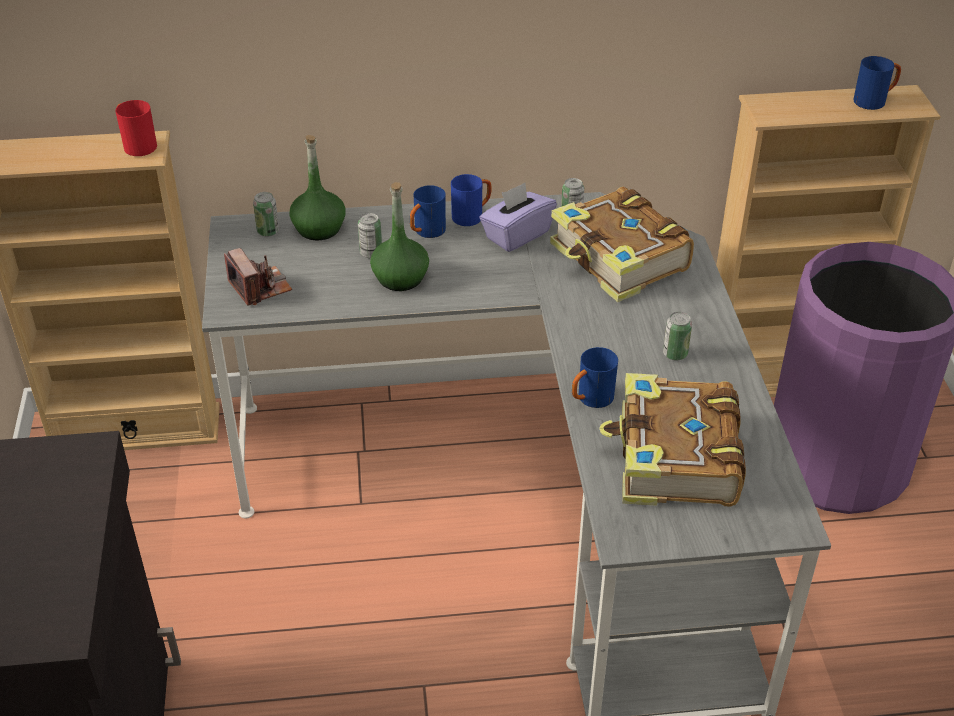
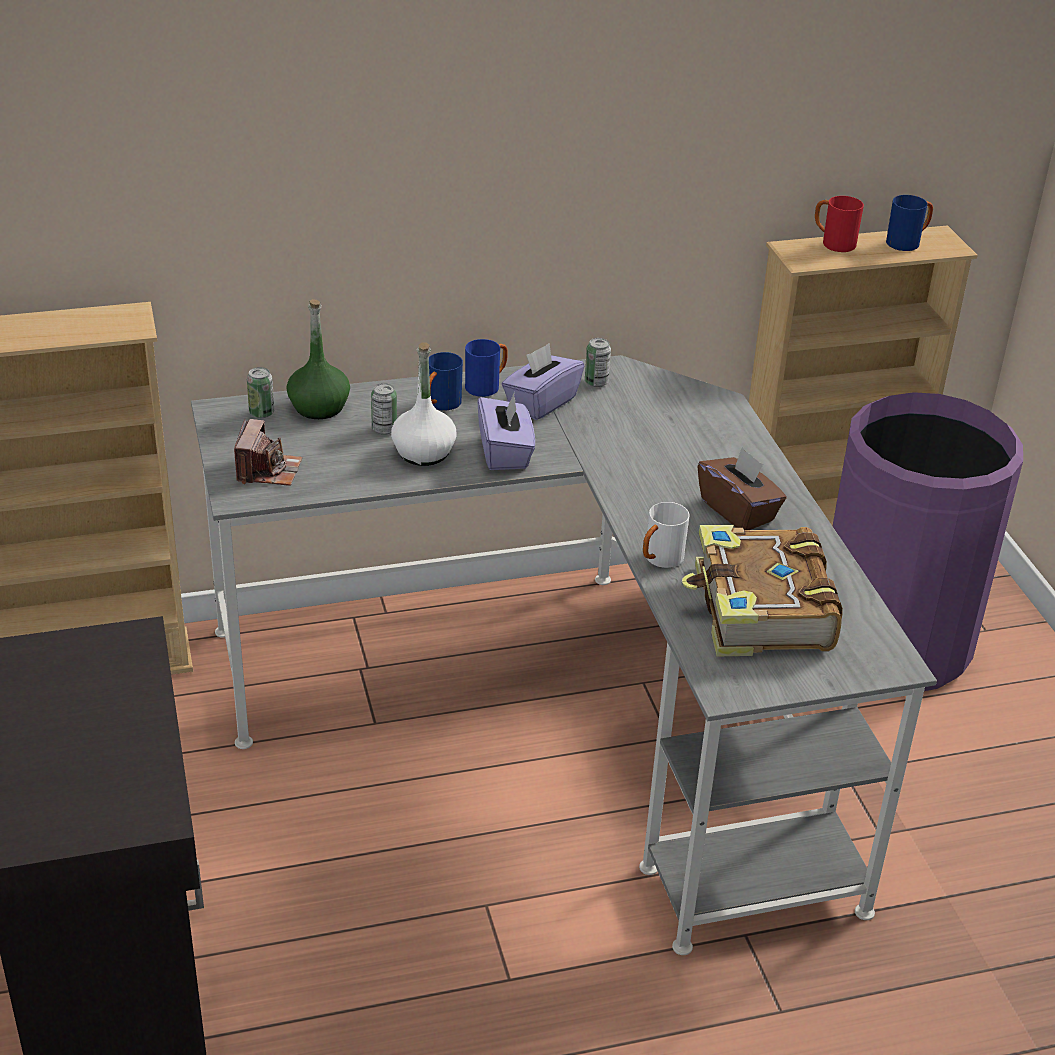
camera: 10 degrees left, 5 degrees down
red mug [115,100,157,156] -> red mug moved to [815,196,864,252]
camera [224,248,292,305] -> camera turned 45 degrees clockwise [234,419,302,486]
green bottle [370,182,429,291] -> white bottle [391,342,457,466]
book [550,187,694,302] -> none
blue mug [572,347,618,408] -> white mug [643,502,690,568]
can [663,312,692,360] -> brown tissue box [697,447,787,530]
none -> purple tissue box [478,392,535,470]

